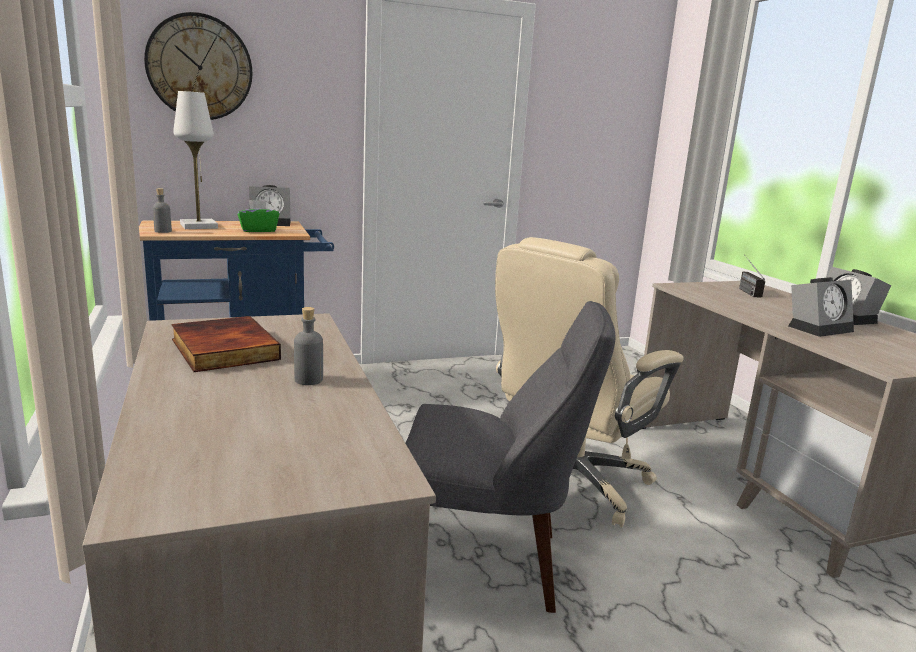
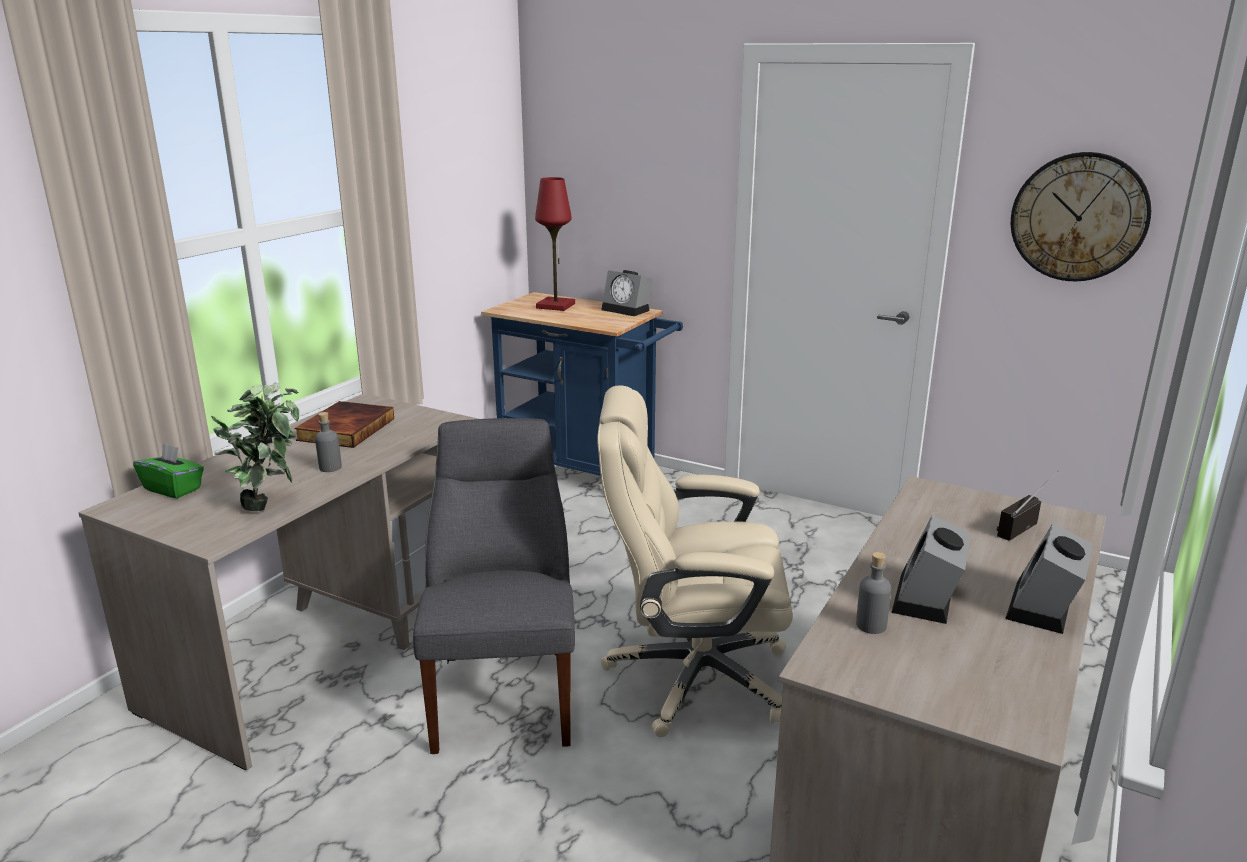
camera: 50 degrees right, 5 degrees up
wall clock [144,12,252,120] -> wall clock moved to [1011,152,1151,281]
grey bottle [153,188,172,233] -> grey bottle moved to [856,552,891,634]
white table lamp [173,91,218,229] -> red table lamp [535,177,575,311]
green tissue box [237,200,279,232] -> green tissue box moved to [133,443,204,499]
grey chair [406,301,615,613] -> grey chair turned 150 degrees counterclockwise [413,418,575,754]
alarm clock [789,277,854,337] -> alarm clock turned 90 degrees clockwise [891,515,970,624]
none -> potted plant [211,383,299,511]

